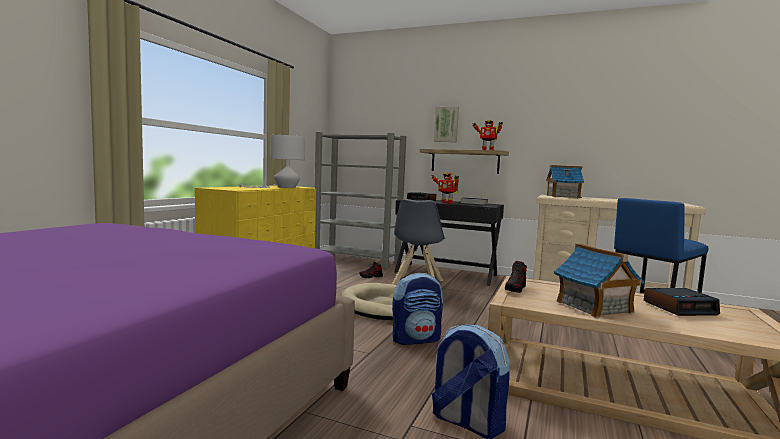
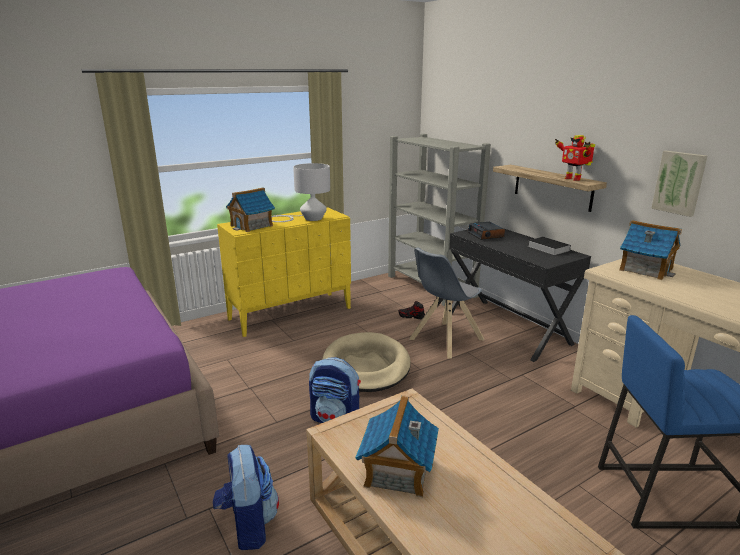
camera: 35 degrees right, 15 degrees up
toy robot [431,172,459,204] -> none
picture [434,107,459,142] -> picture moved to [651,151,707,217]
shoe [505,261,527,293] -> none
alarm clock [644,288,720,316] -> none
none -> toy house [226,188,275,232]

